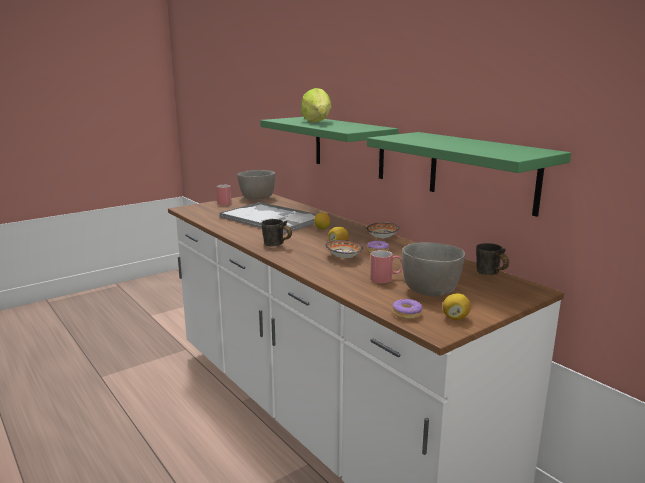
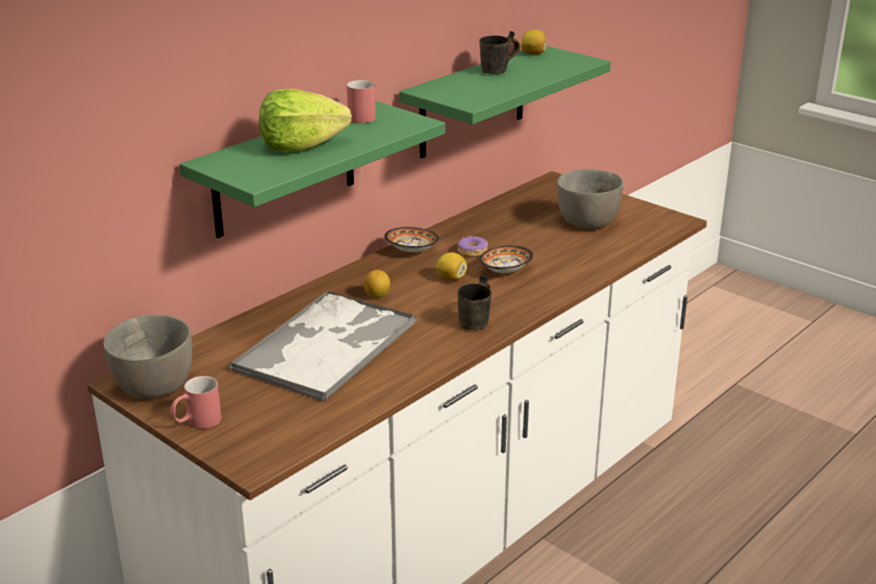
camera: 100 degrees left, 10 degrees up
red mug [370,250,403,283] -> red mug moved to [347,80,376,123]
donut [393,299,422,319] -> none
lemon [443,293,471,320] -> lemon moved to [521,30,547,55]
grey mug [476,243,509,275] -> grey mug moved to [479,31,520,74]

